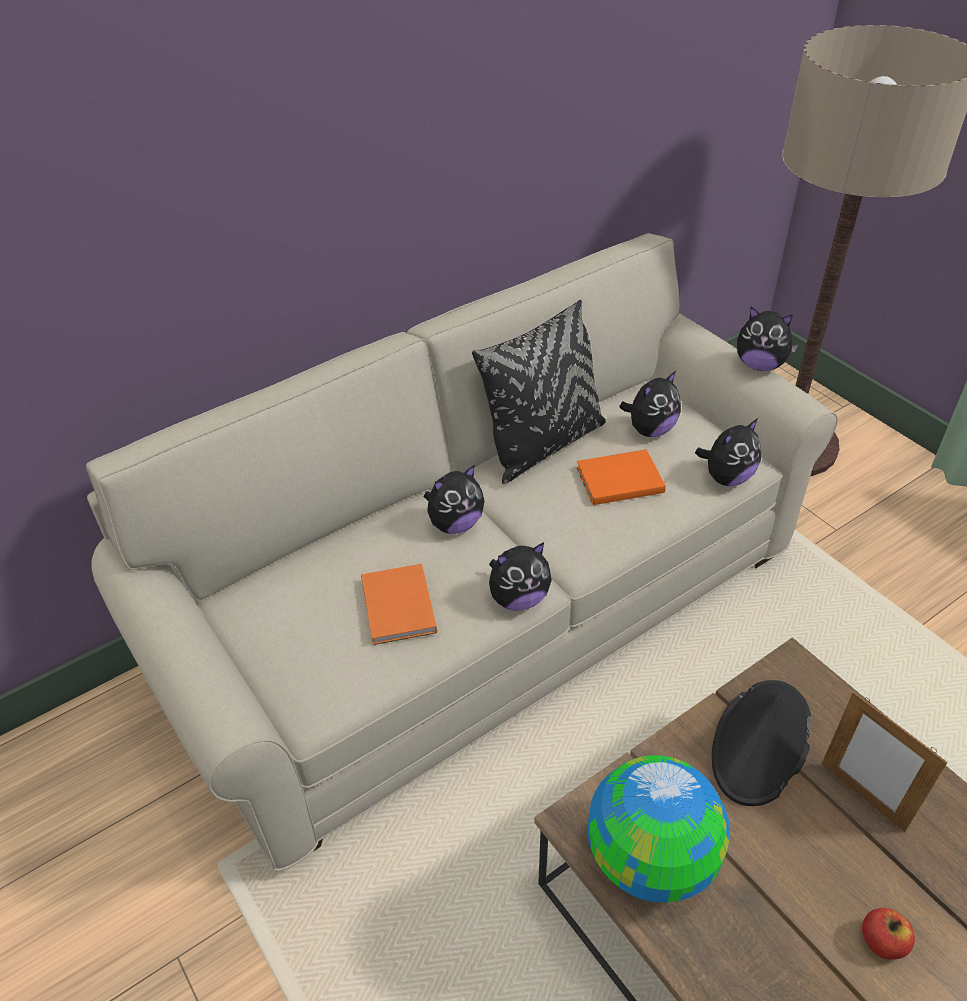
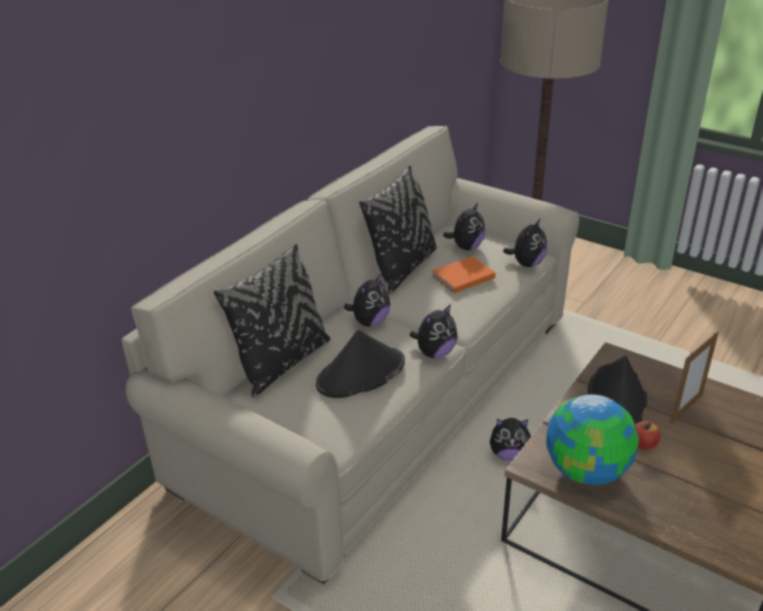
camera: 20 degrees left, 10 degrees down
orange book [361,564,437,645] -> black hat [316,330,405,398]
plush toy [737,307,799,371] -> plush toy moved to [490,418,530,461]
picture frame [822,692,948,832] -> picture frame turned 75 degrees counterclockwise [671,331,719,424]
apple [862,908,915,960] -> apple moved to [635,421,661,450]
none -> black pillow [214,244,330,398]

